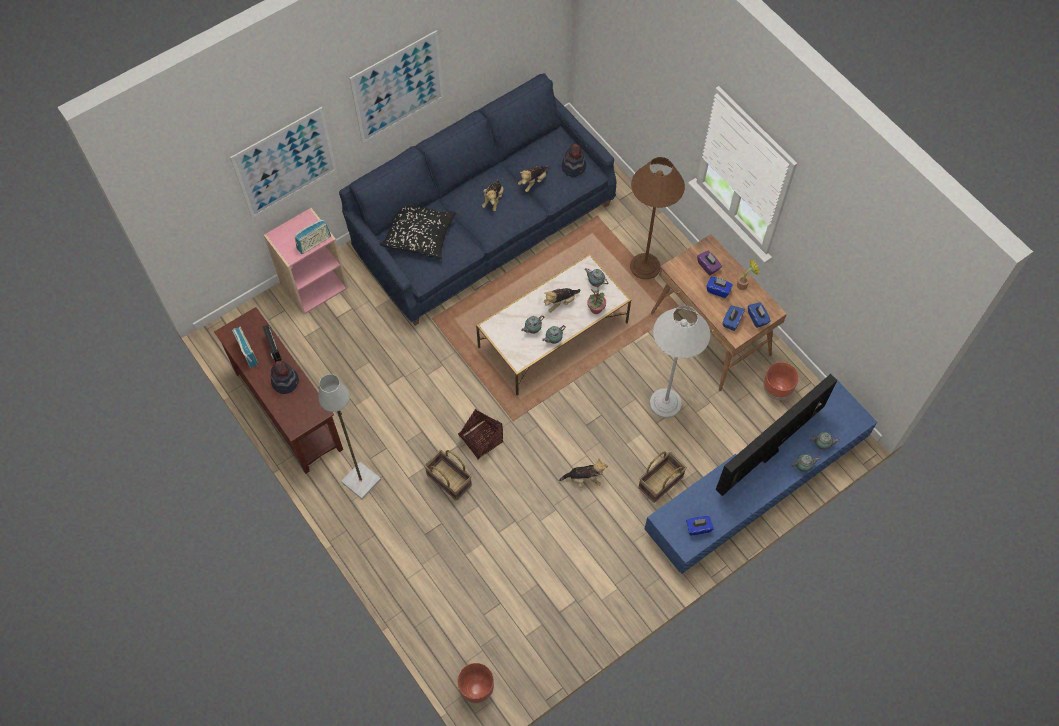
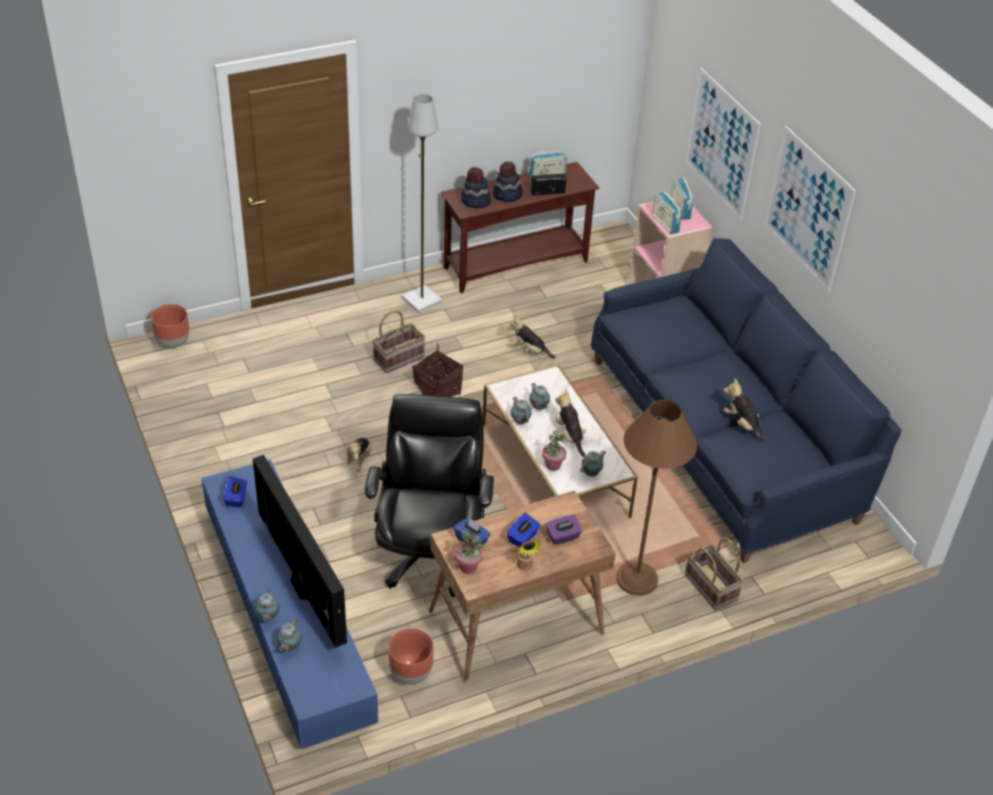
camera: 100 degrees right, 20 degrees down
black pillow [379,205,456,259] -> none
plush toy [482,180,504,211] -> plush toy moved to [506,315,555,359]
hat [562,144,586,177] -> hat moved to [461,167,491,208]
basket [638,451,687,503] -> basket moved to [685,538,744,610]
white floor lamp [649,305,710,418] -> black office chair [365,394,494,597]
blue tissue box [748,303,771,328] -> potted plant [455,530,483,574]
none -> radio [671,176,694,220]

